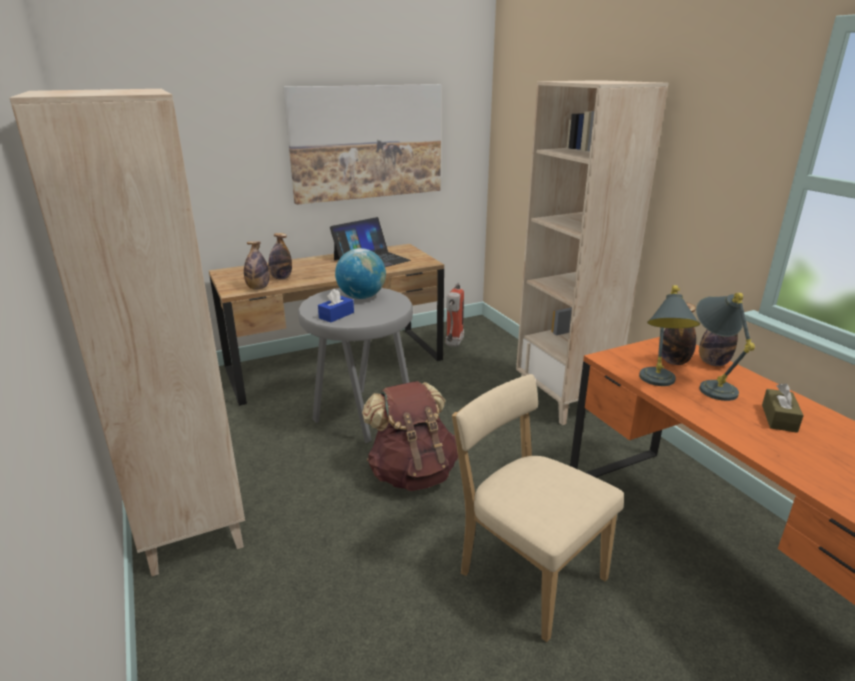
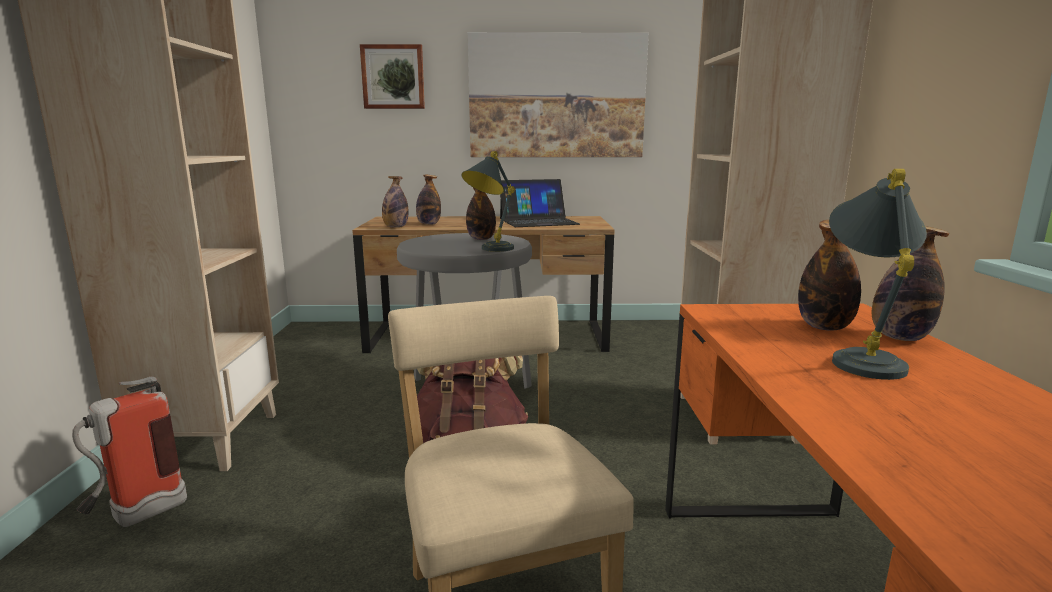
camera: 25 degrees right, 10 degrees down
blue tissue box [318,289,354,323] -> none
globe [335,248,386,299] -> bottle [466,188,496,240]
fire extinguisher [445,282,464,347] -> fire extinguisher moved to [72,376,187,527]
grey table lamp [639,285,700,386] -> grey table lamp moved to [462,151,515,252]
brown tissue box [762,383,804,433] -> none
none -> picture [360,44,425,109]

